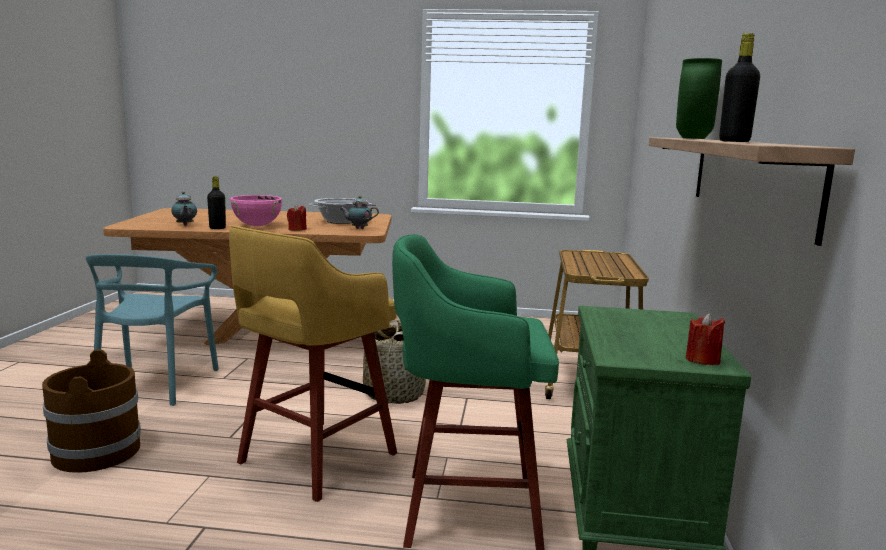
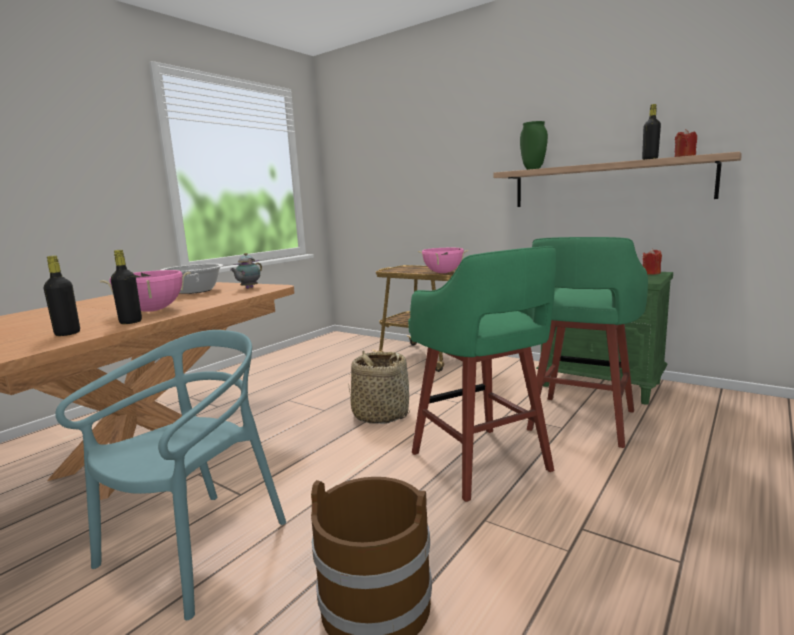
camera: 60 degrees left, 0 degrees up
turquoise chair [86,254,219,406] -> turquoise chair turned 90 degrees counterclockwise [55,330,286,620]
teapot [171,191,197,226] -> black bottle [44,256,80,336]
yellow stool [229,226,397,502] -> green stool [408,246,556,502]
red candle [287,204,307,231] -> red candle moved to [675,129,697,157]
none -> pink cooking pot [418,248,469,273]

